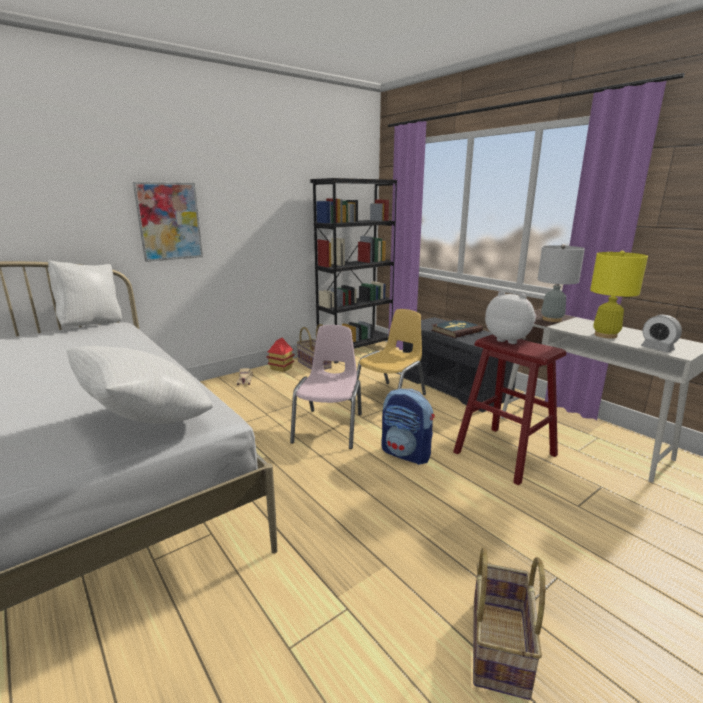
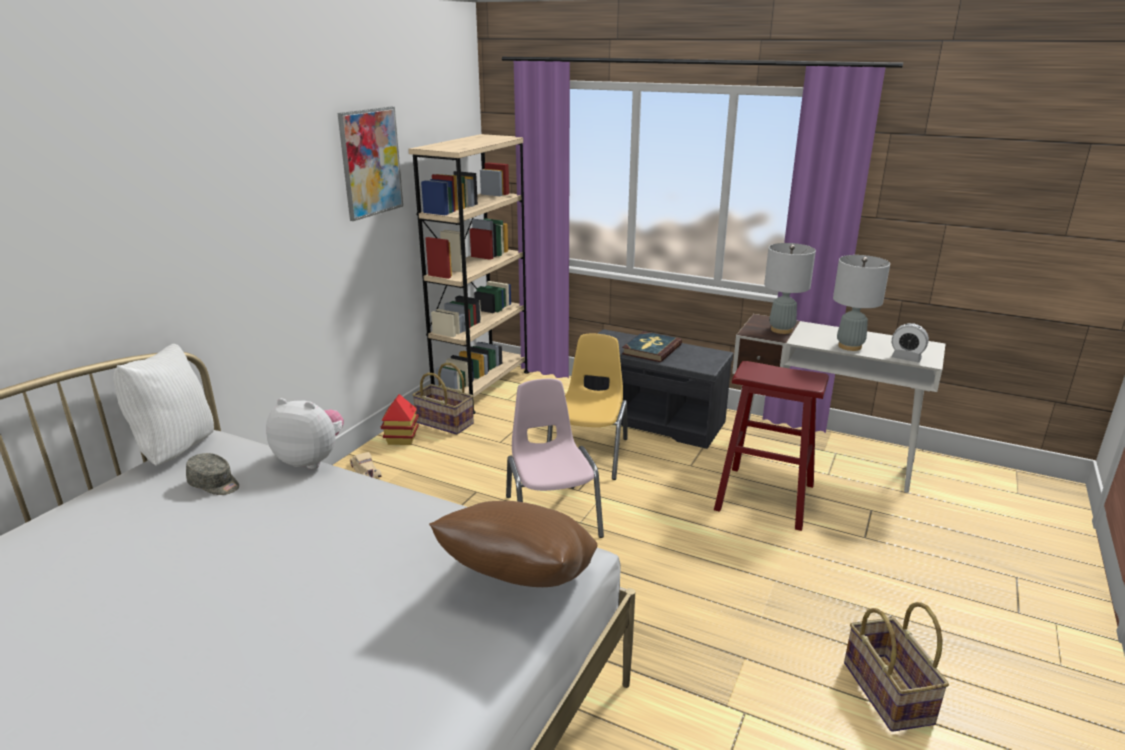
camera: 25 degrees left, 5 degrees up
white pillow [66,346,214,424] -> brown pillow [429,501,597,587]
picture [133,182,203,262] -> picture moved to [338,107,403,221]
black bookcase [310,178,397,363] -> beige bookcase [408,134,530,414]
backpack [381,389,435,465] -> none
plush toy [485,291,536,344] -> plush toy moved to [266,398,344,469]
yellow table lamp [590,251,648,339] -> grey table lamp [833,255,890,351]
none -> grey cap [186,453,239,495]

